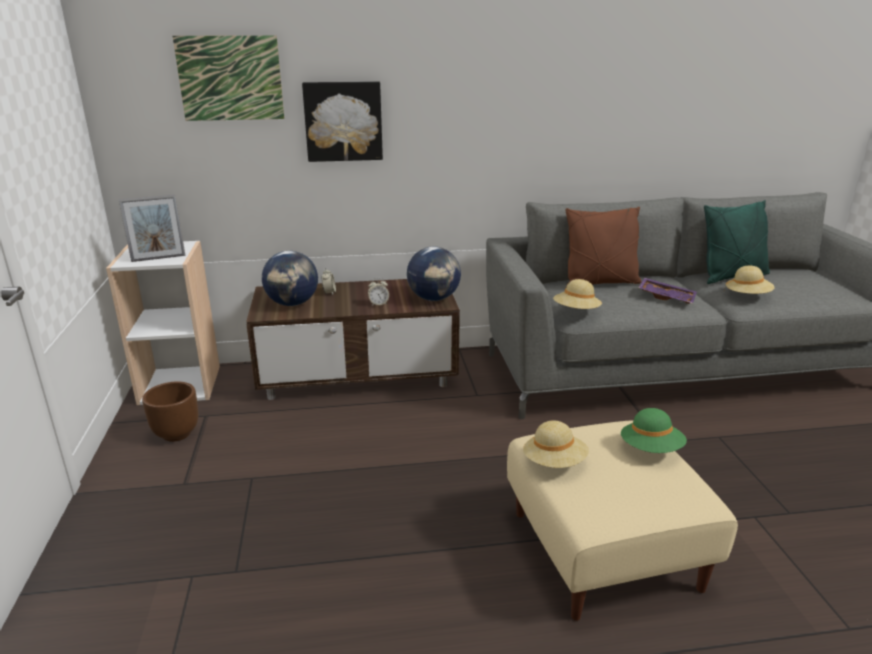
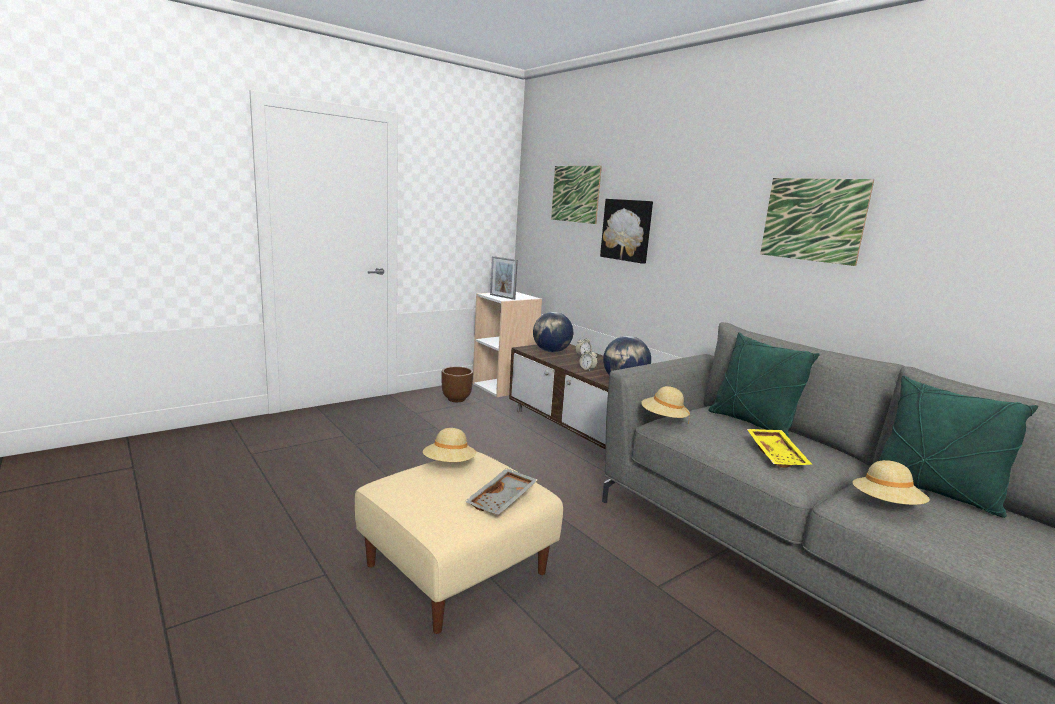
camera: 60 degrees right, 10 degrees down
brown pillow [565,207,642,287] -> green pillow [708,332,820,438]
green hat [621,408,687,453] -> grey tray [464,468,538,515]
purple tray [639,277,697,304] -> yellow tray [747,429,813,468]
none -> picture [760,178,874,266]

